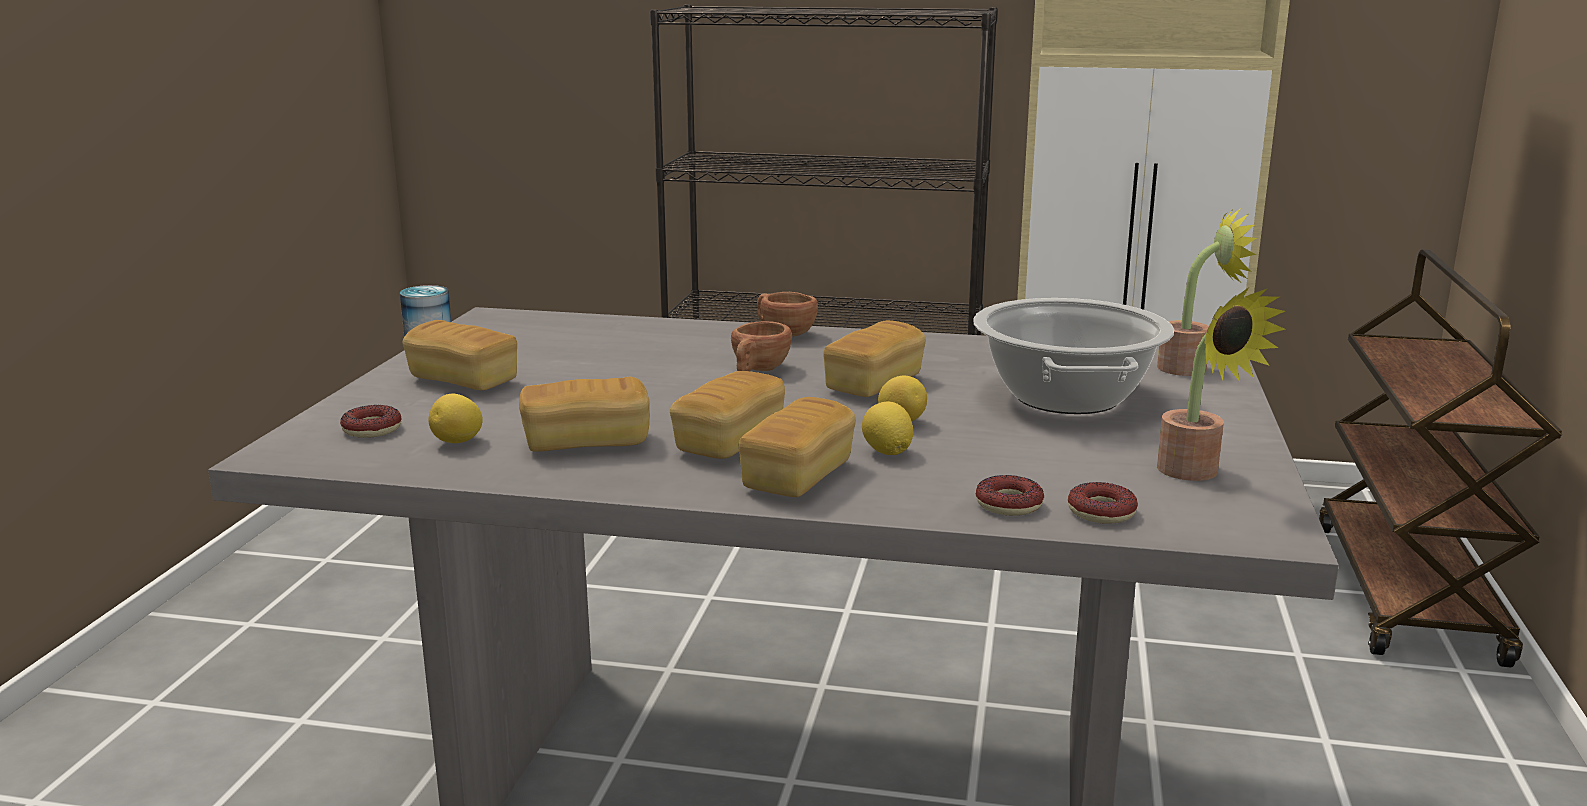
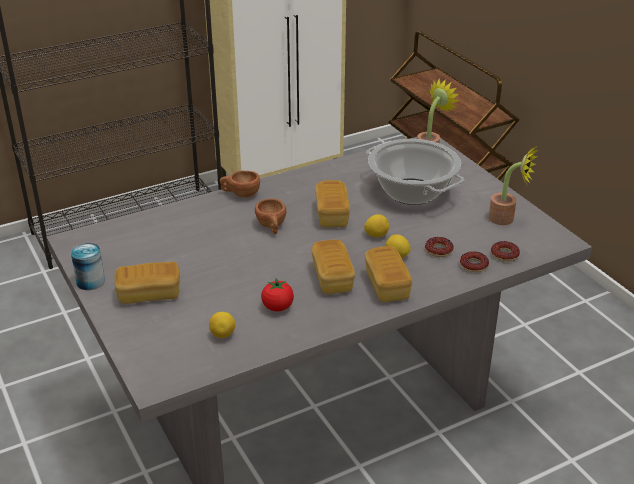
camera: 40 degrees left, 15 degrees up
donut [340,405,401,438] -> donut moved to [425,237,453,257]
bread [519,377,650,452] -> tomato [261,278,294,312]

